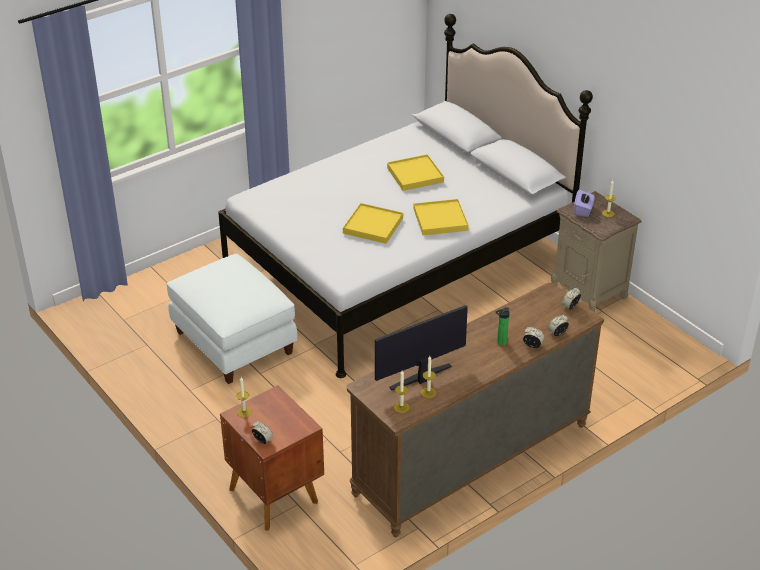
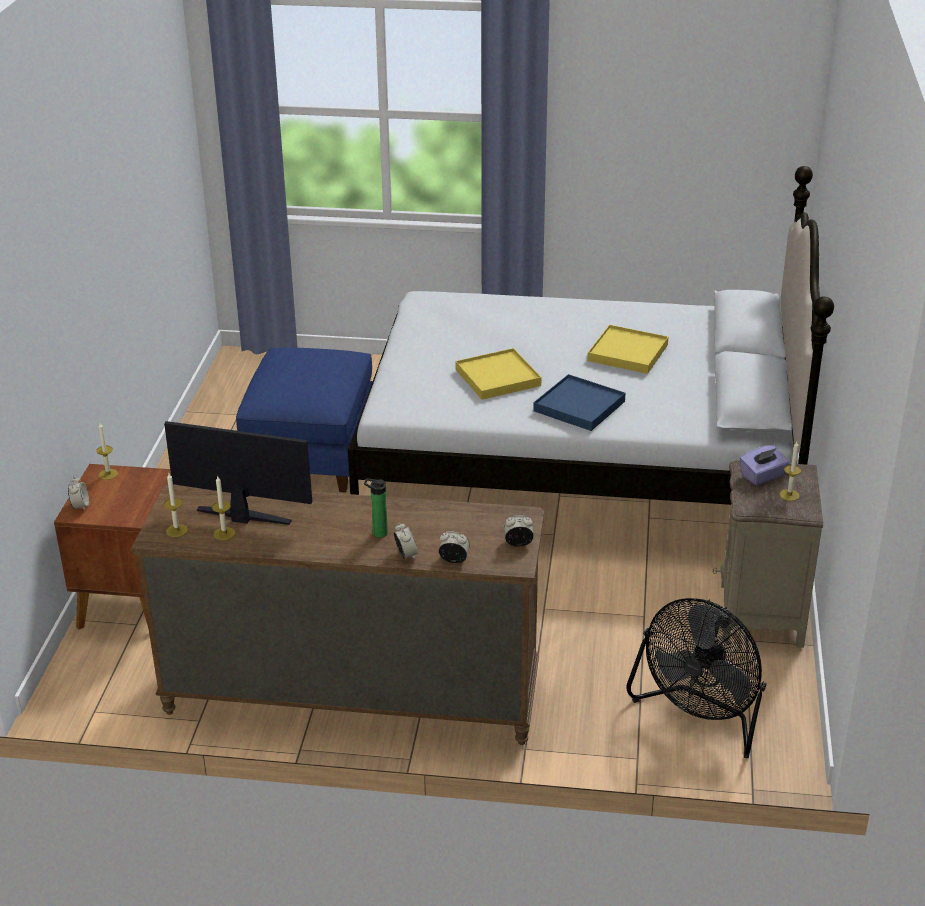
camera: 45 degrees right, 5 degrees down
white ottoman [167,254,297,384] -> blue ottoman [236,347,372,493]
yellow tray [414,199,469,236] -> blue tray [533,374,626,431]
none -> black fan [627,598,767,758]

